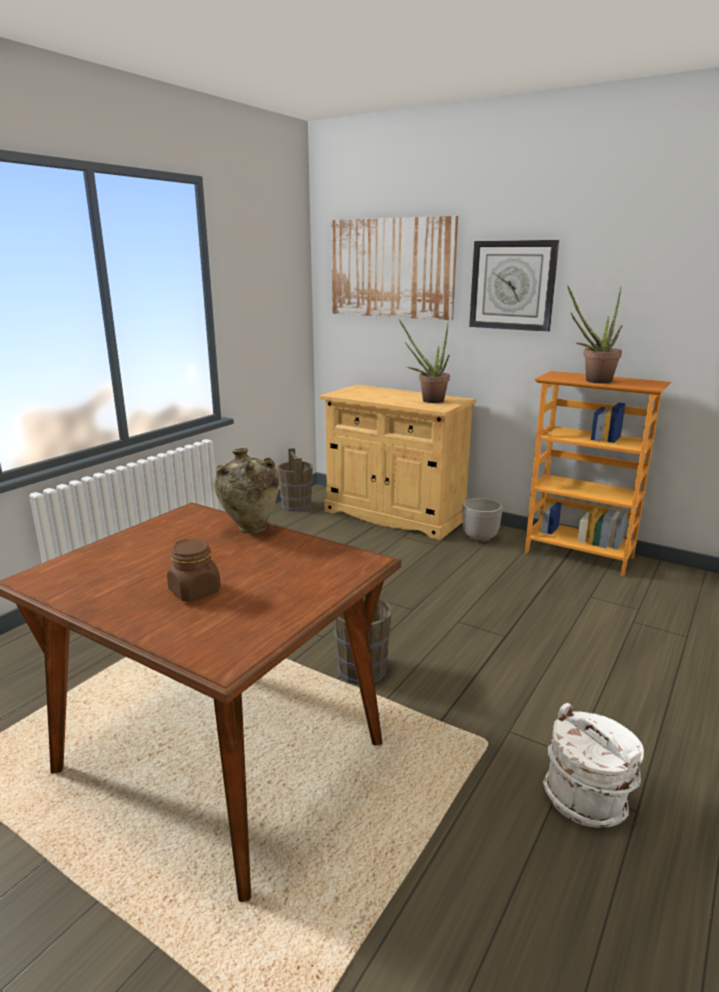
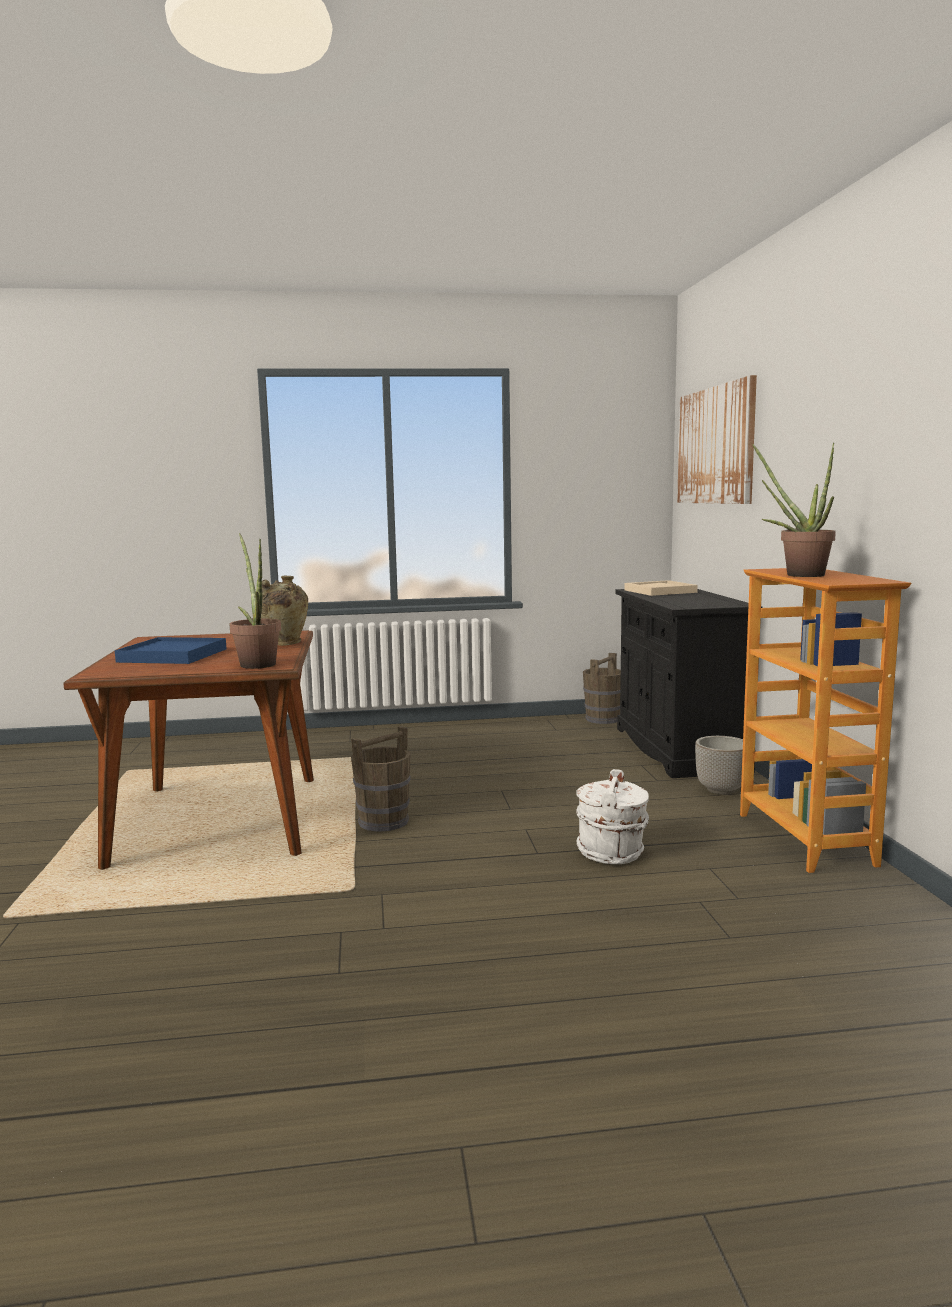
camera: 50 degrees right, 10 degrees down
brown jar [167,539,221,602] -> blue tray [115,637,226,664]
beige cabinet [320,385,476,540] -> black cabinet [615,589,762,778]
potted plant [399,319,450,403] -> potted plant moved to [229,533,281,669]
wall clock [469,240,559,332] -> none
white bucket [543,703,644,827] -> white bucket moved to [576,769,649,864]
none -> beige tray [624,580,698,596]

